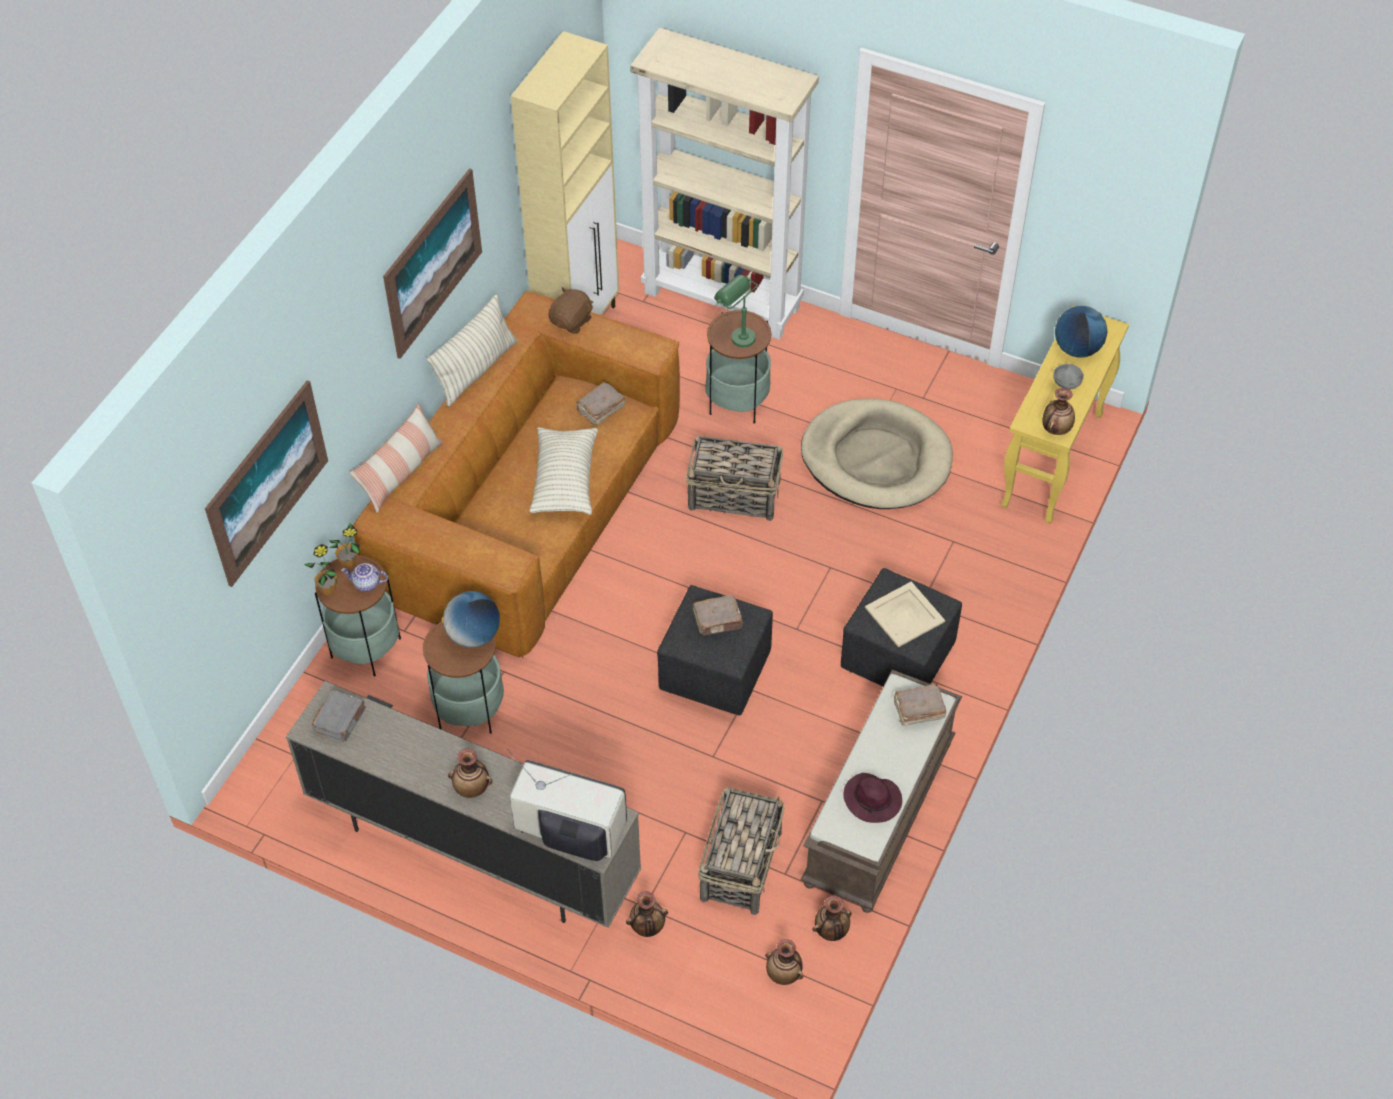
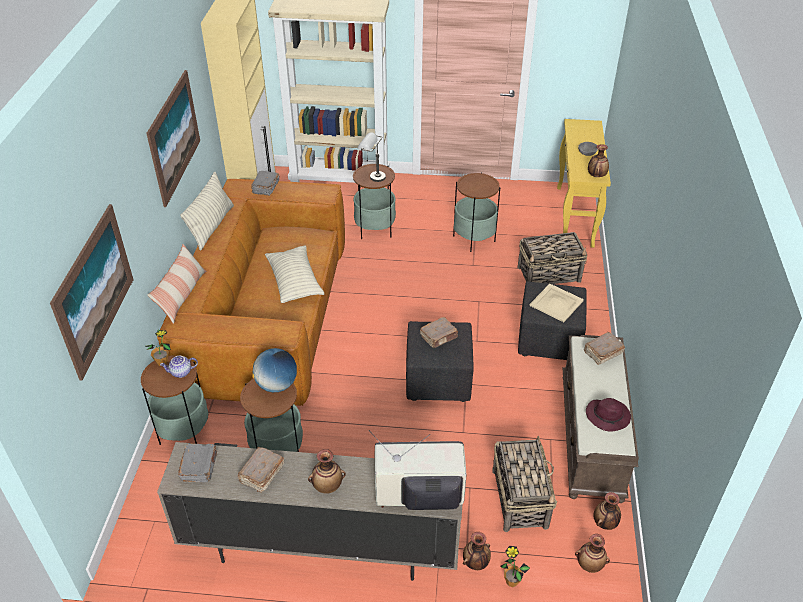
camera: 20 degrees left, 10 degrees down
potted plant [304,544,337,596] -> potted plant moved to [500,546,530,587]
brown plush toy [548,287,594,334] -> grey book [251,171,279,196]
brown book [576,382,625,426] -> brown book moved to [238,446,284,493]
basket [686,436,783,521] -> basket moved to [518,232,587,284]
green table lamp [714,275,758,347] -> grey table lamp [357,132,386,182]
beige dog bed [801,398,953,509] -> side table [453,172,500,252]
globe [1055,306,1107,358] -> none

